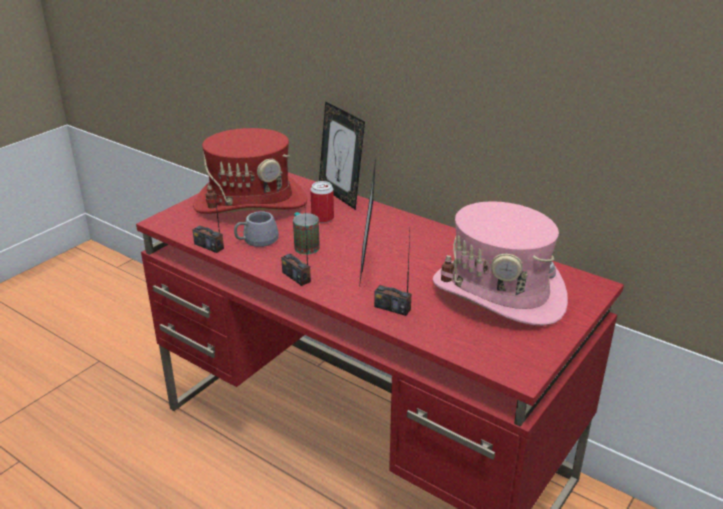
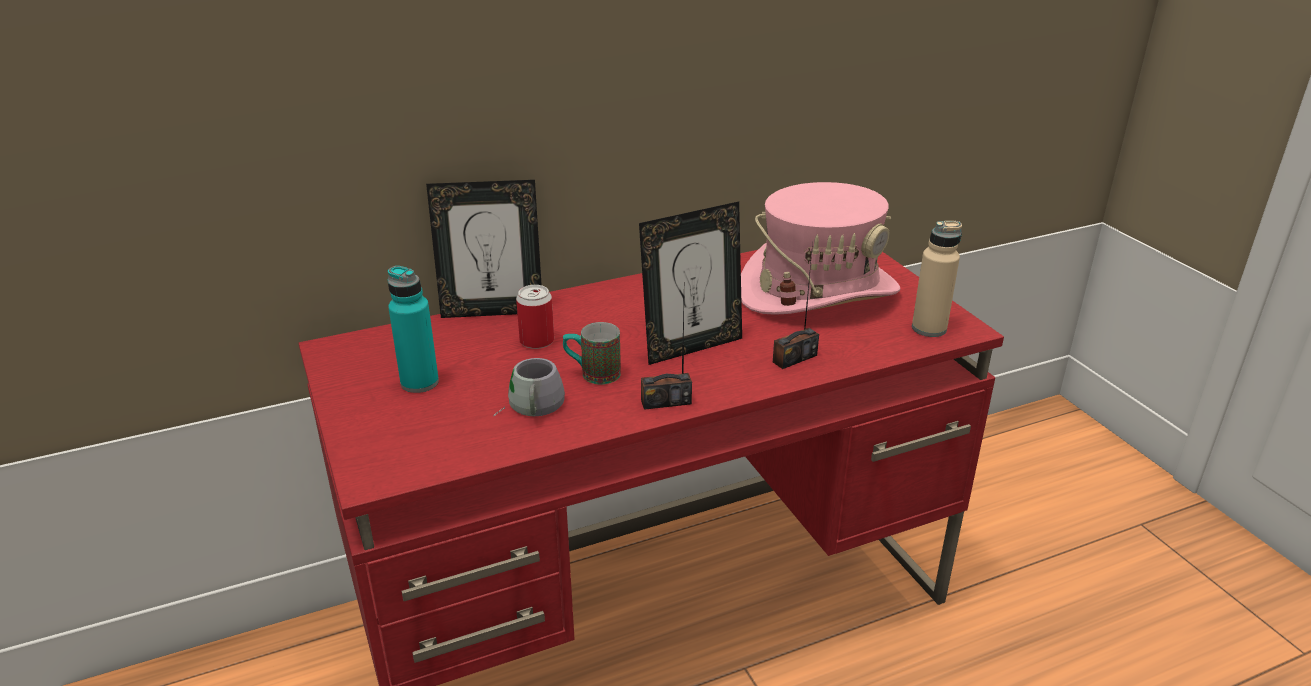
camera: 60 degrees left, 0 degrees up
radio [192,178,224,253] -> none
red hat [193,128,307,214] -> turquoise bottle [387,266,439,393]
picture frame [359,158,376,289] -> picture frame turned 60 degrees counterclockwise [639,201,742,365]
none -> beige bottle [912,221,962,337]

